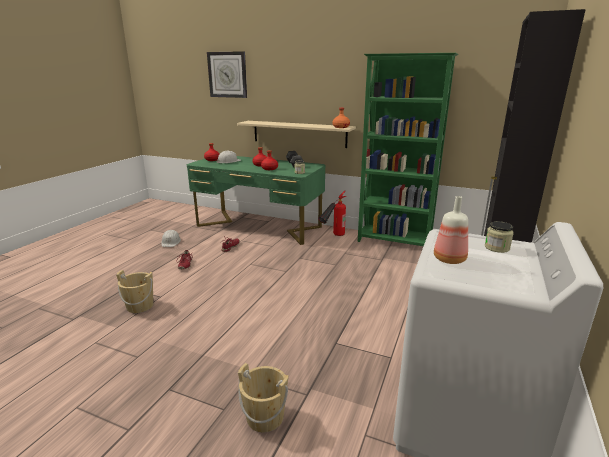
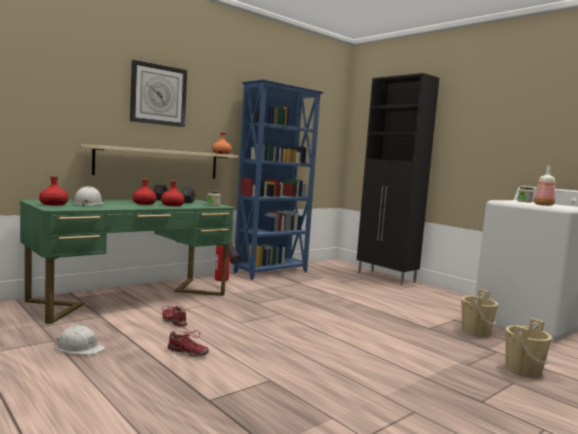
camera: 65 degrees left, 15 degrees down
beige bucket [116,270,153,313] -> beige bucket moved to [462,289,498,337]
wall clock [207,51,247,98] -> wall clock moved to [130,60,187,127]
green bookcase [358,53,458,246] -> blue bookcase [233,80,324,280]

